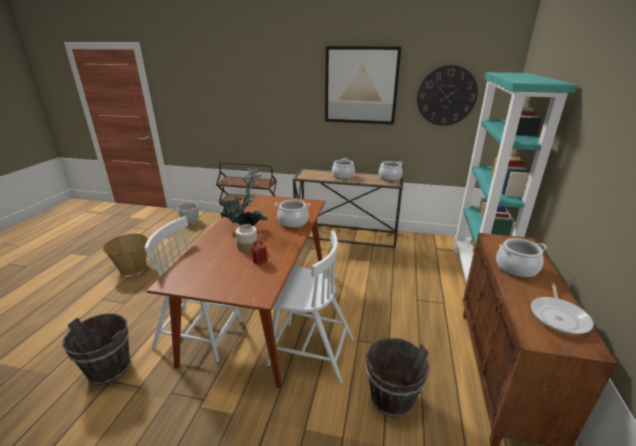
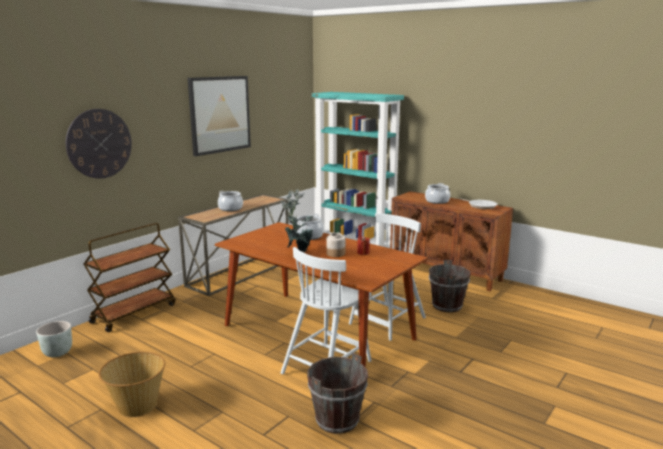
camera: 65 degrees left, 10 degrees down
cooking pot [379,161,403,181] -> none
wall clock [417,65,478,126] -> wall clock moved to [66,109,132,179]

